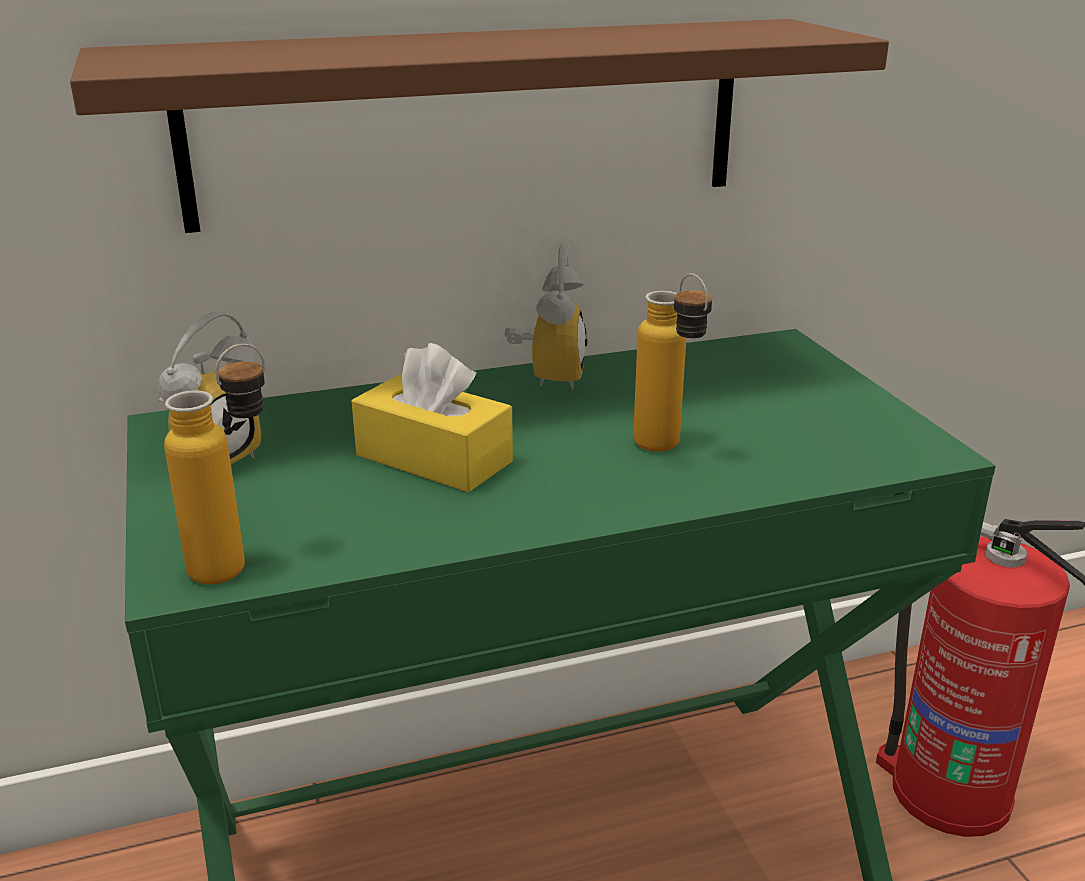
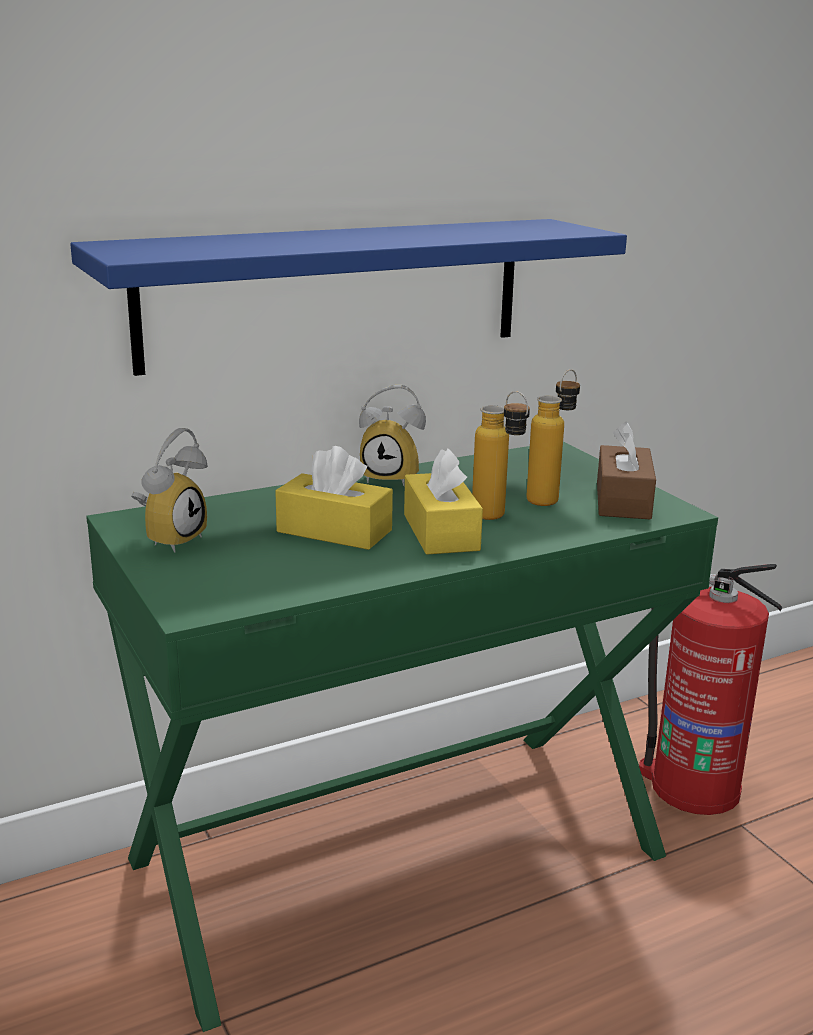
camera: 10 degrees left, 5 degrees down
brown shelf [70,19,889,233] -> blue shelf [70,219,627,376]
bottle [164,344,265,584] -> bottle moved to [527,369,580,506]
alarm clock [505,244,588,390] -> alarm clock turned 105 degrees clockwise [359,385,426,486]
none -> yellow tissue box [404,448,483,554]
none -> brown tissue box [597,422,656,520]

